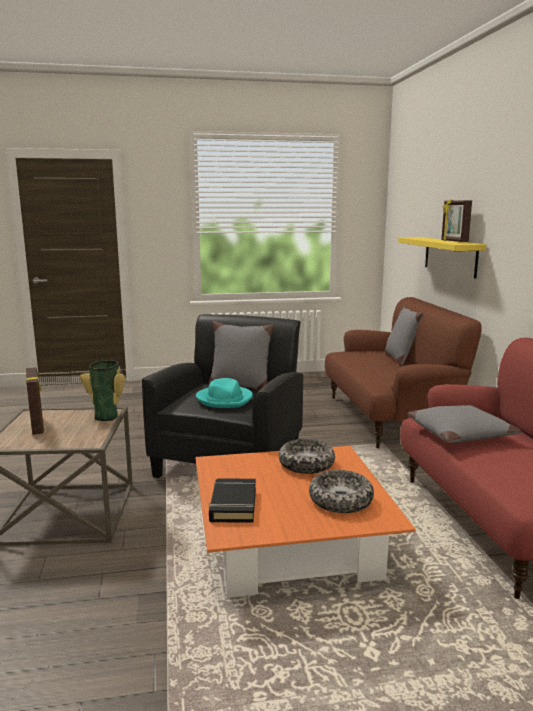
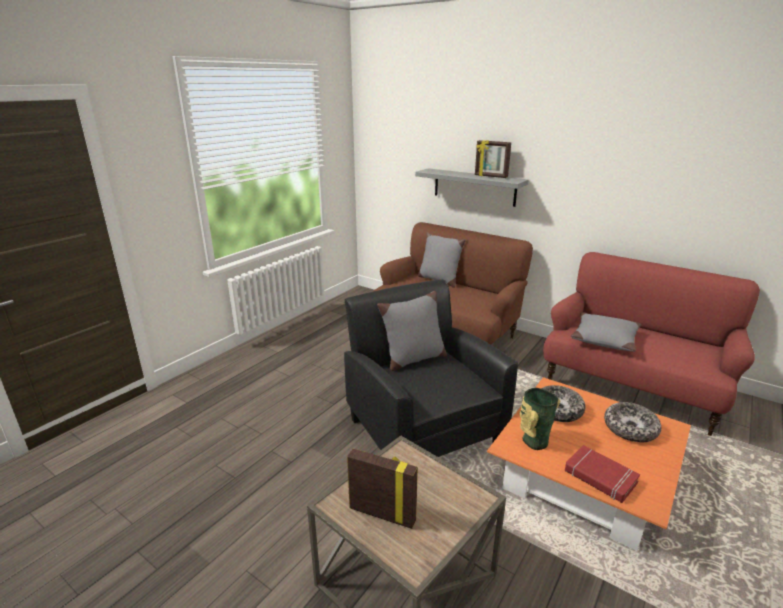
camera: 45 degrees left, 10 degrees up
vase [80,360,125,421] -> vase moved to [520,388,560,450]
turquoise hat [196,378,253,408] -> none
black book [209,478,256,523] -> red book [565,445,640,503]
yellow shelf [398,237,486,279] -> grey shelf [415,168,529,207]

